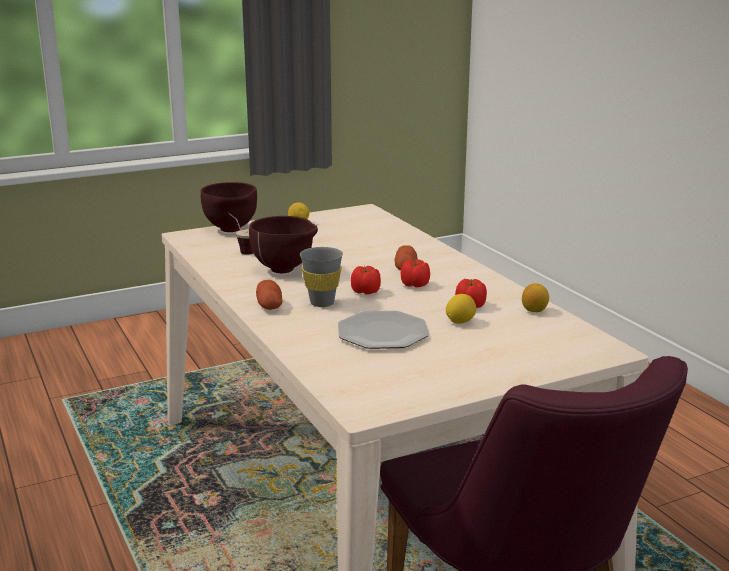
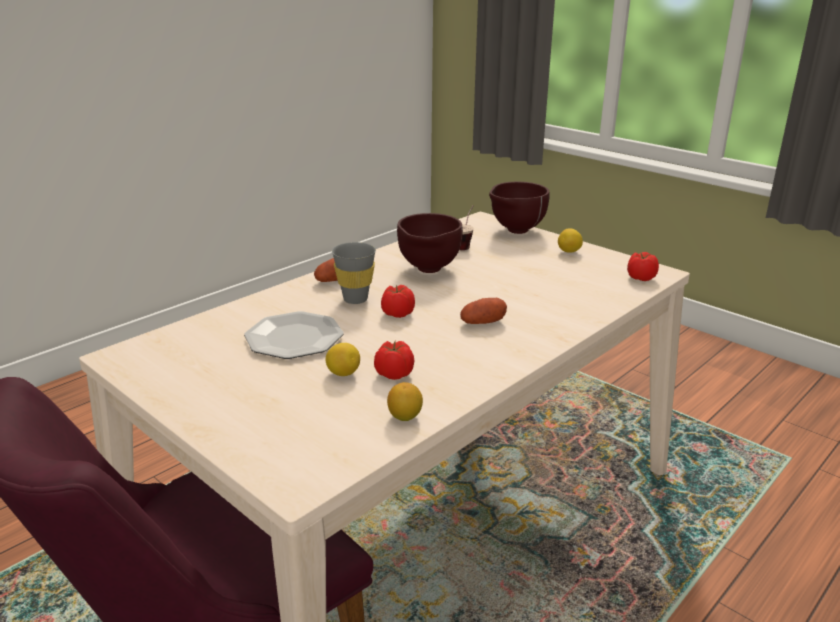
camera: 70 degrees right, 5 degrees up
tomato [401,259,430,287] -> tomato moved to [627,252,659,281]

